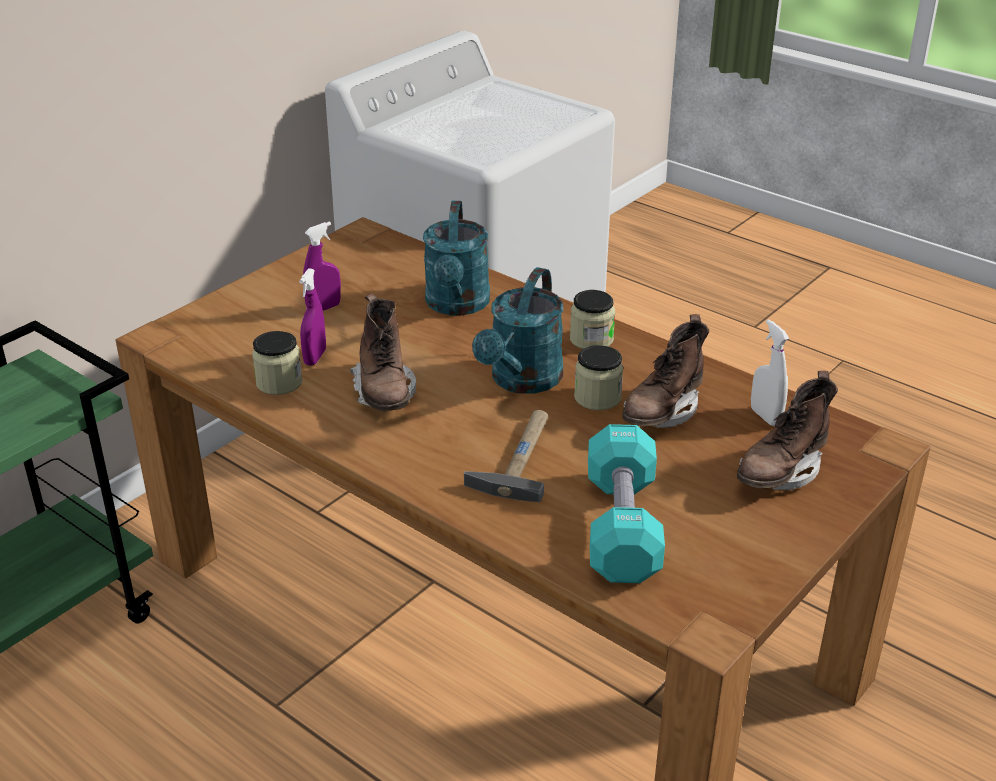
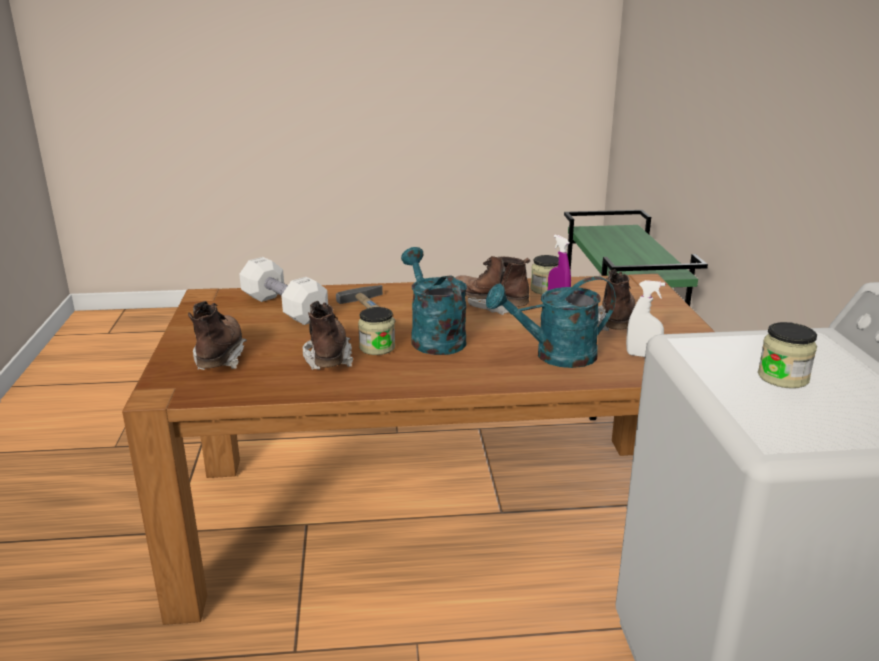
camera: 135 degrees right, 10 degrees down
purple spray bottle [303,221,341,311] -> brown boot [598,269,635,331]
turquoise watering can [423,201,490,316] -> turquoise watering can turned 60 degrees counterclockwise [486,276,616,368]
jar [570,290,615,349] -> jar moved to [758,322,817,388]
turquoise dumbbell [588,424,665,583] -> white dumbbell [239,257,328,325]
white spray bottle [751,319,789,426] -> white spray bottle moved to [626,280,665,357]

